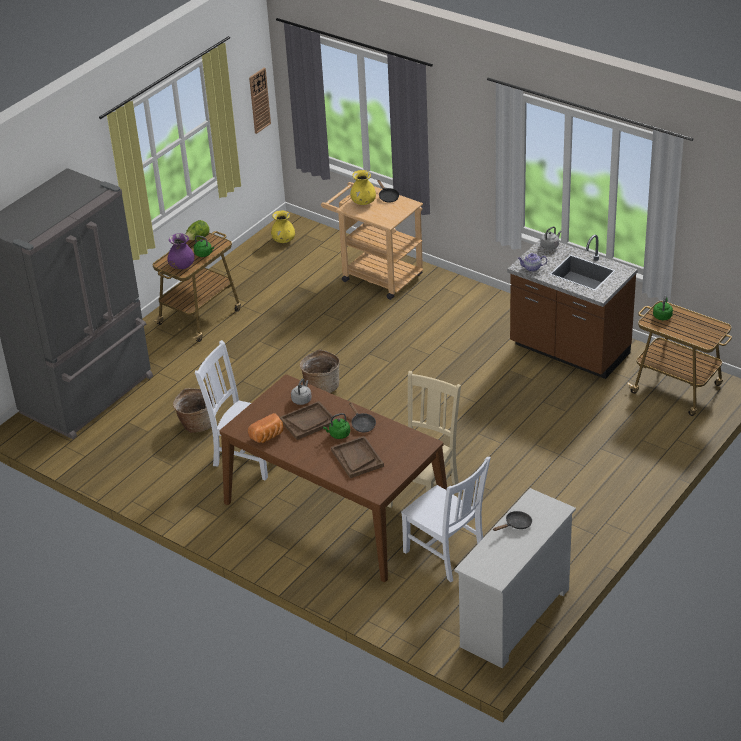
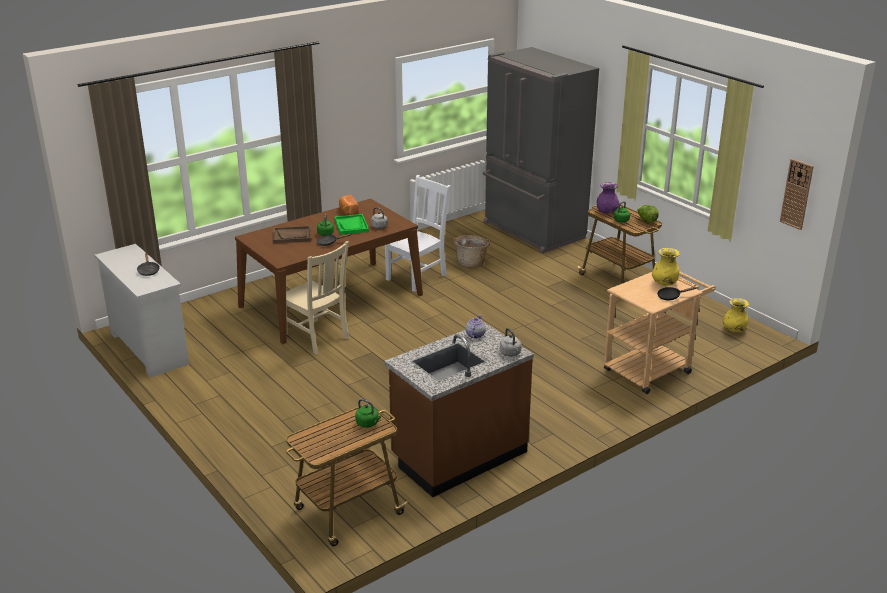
camera: 105 degrees right, 10 degrees down
brown tray [279,401,335,440] -> green tray [334,214,369,235]
basket [300,349,340,393] -> none
white chair [401,457,491,582] -> none

